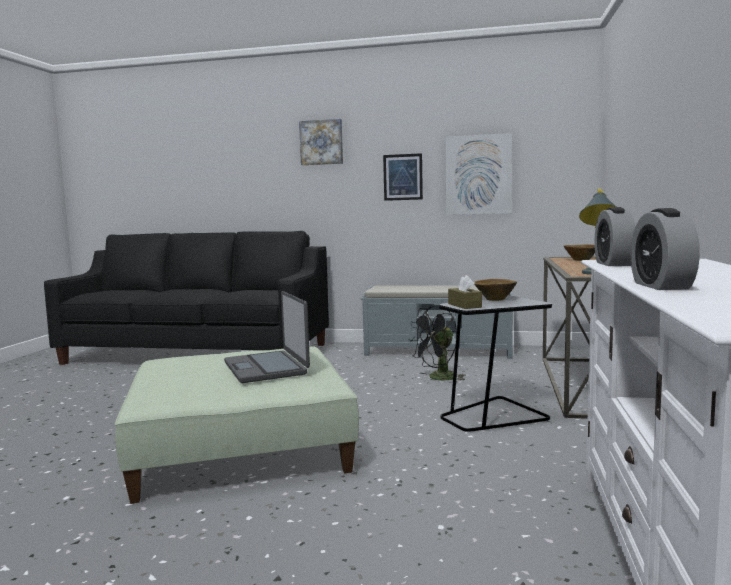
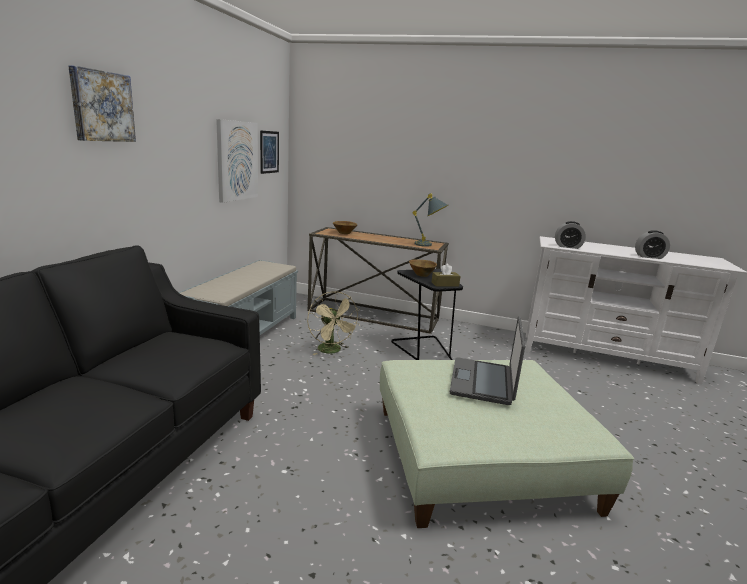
camera: 85 degrees left, 10 degrees up
laptop [224,291,310,383] -> laptop turned 120 degrees clockwise [450,316,525,405]
picture [383,153,423,201] -> picture moved to [260,130,279,174]
black fan [408,305,465,383] -> beige fan [307,291,360,355]

